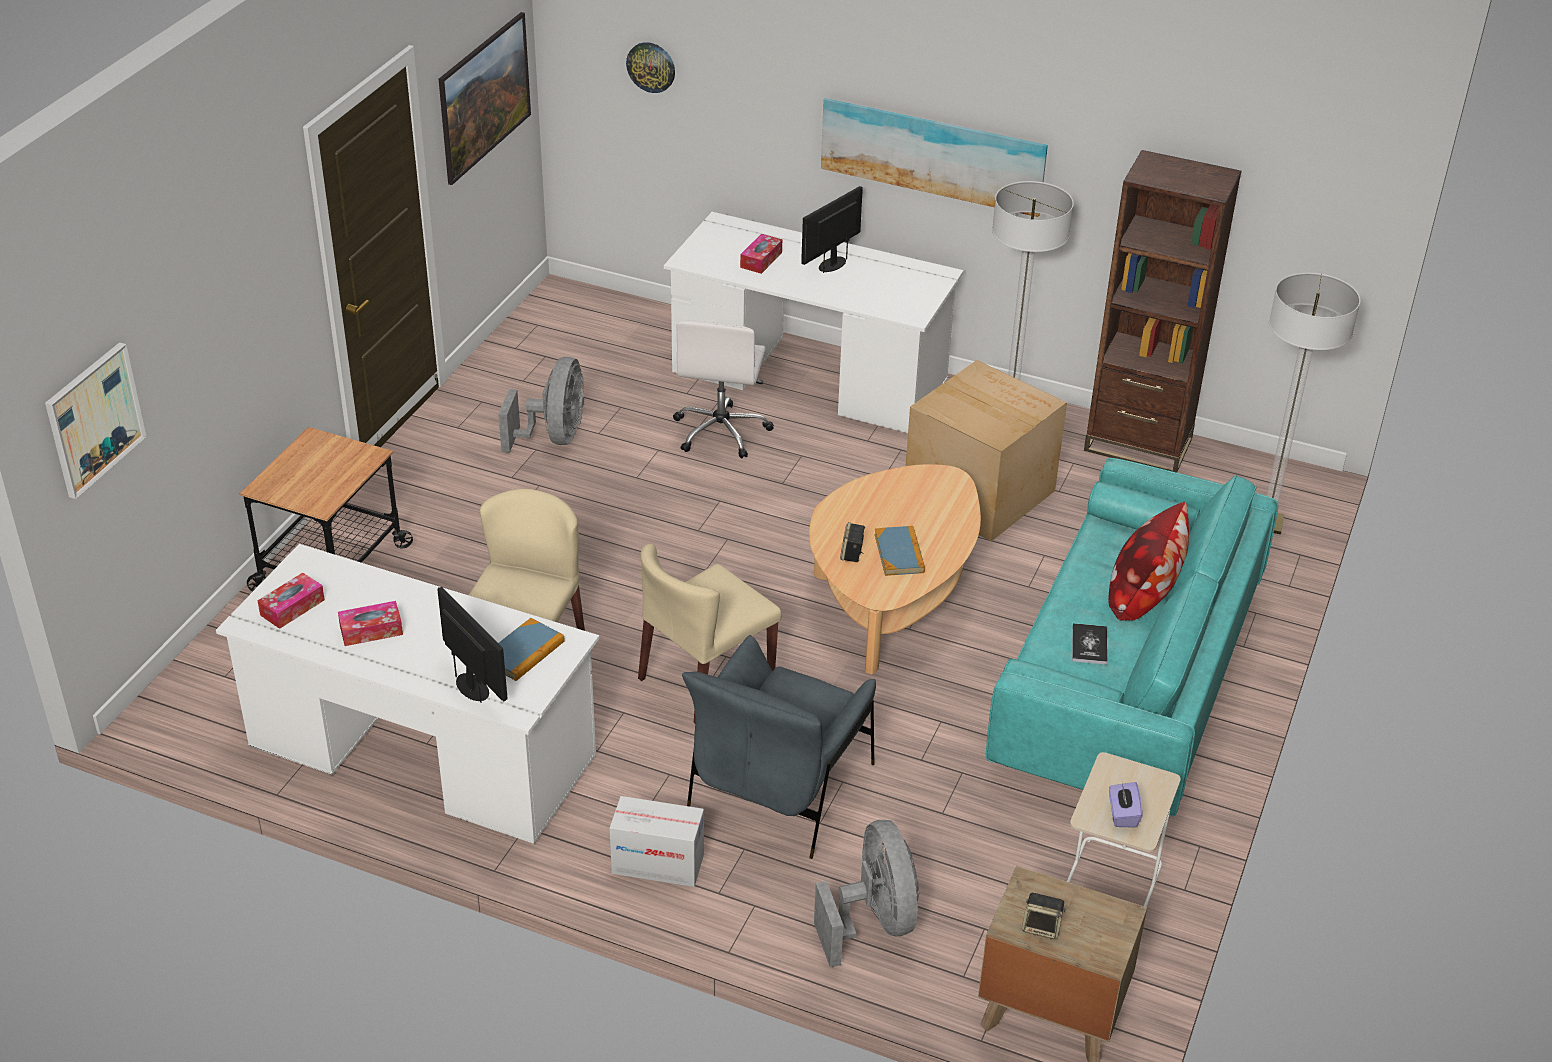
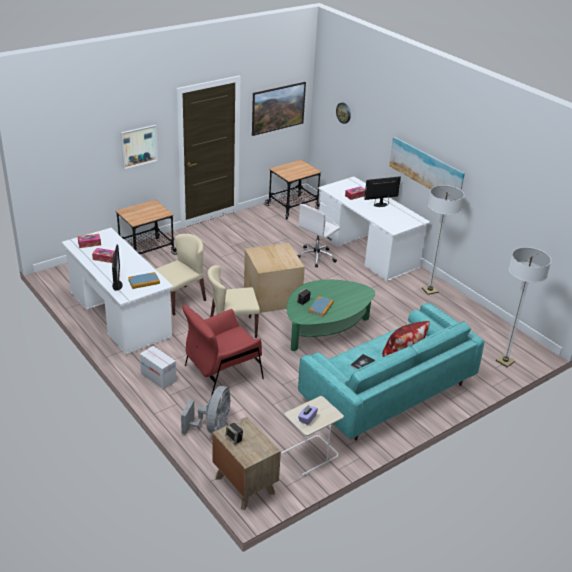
camera: 30 degrees right, 5 degrees down
picture [45,342,146,499] -> picture moved to [120,125,158,169]
grey fan [498,357,585,453] -> none
grey armchair [682,635,876,859] -> red armchair [182,305,264,396]
beige coffee table [809,464,981,674] -> green coffee table [287,279,375,351]
cardboard box [906,360,1067,541] -> cardboard box moved to [244,243,305,313]
brown bookcase [1084,150,1242,473] -> none
none -> cart [265,160,322,220]

